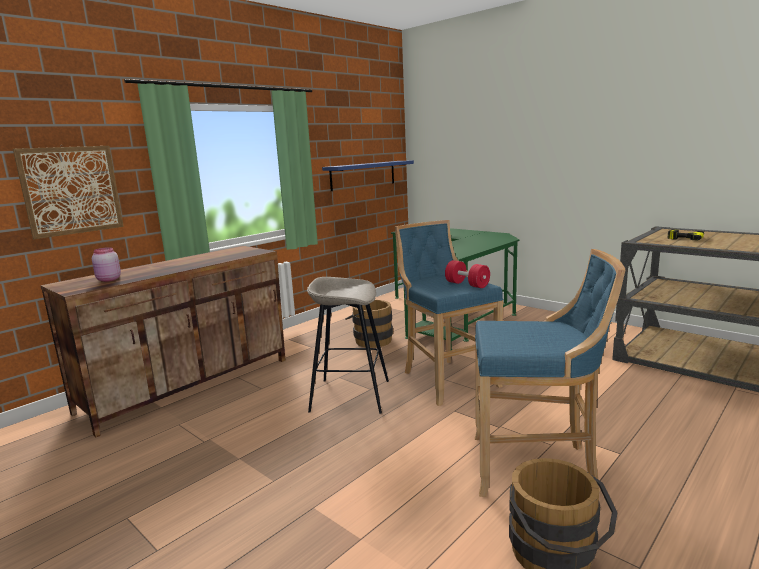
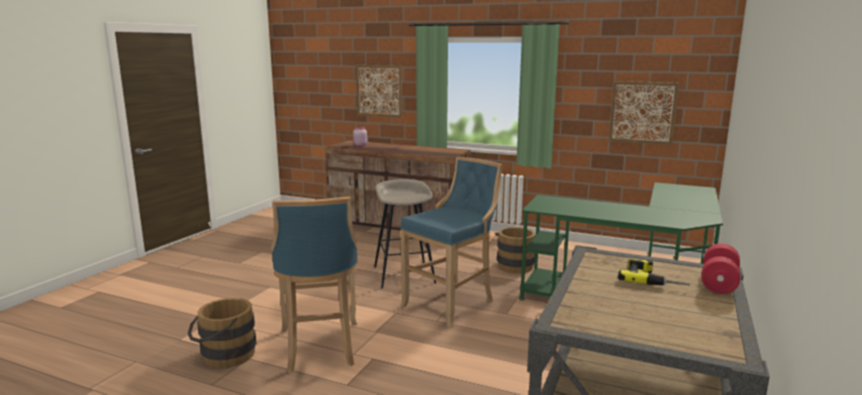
camera: 70 degrees right, 0 degrees up
blue shelf [322,160,414,191] -> picture [609,80,679,145]
red dumbbell [445,260,490,288] -> red dumbbell moved to [701,243,740,294]

